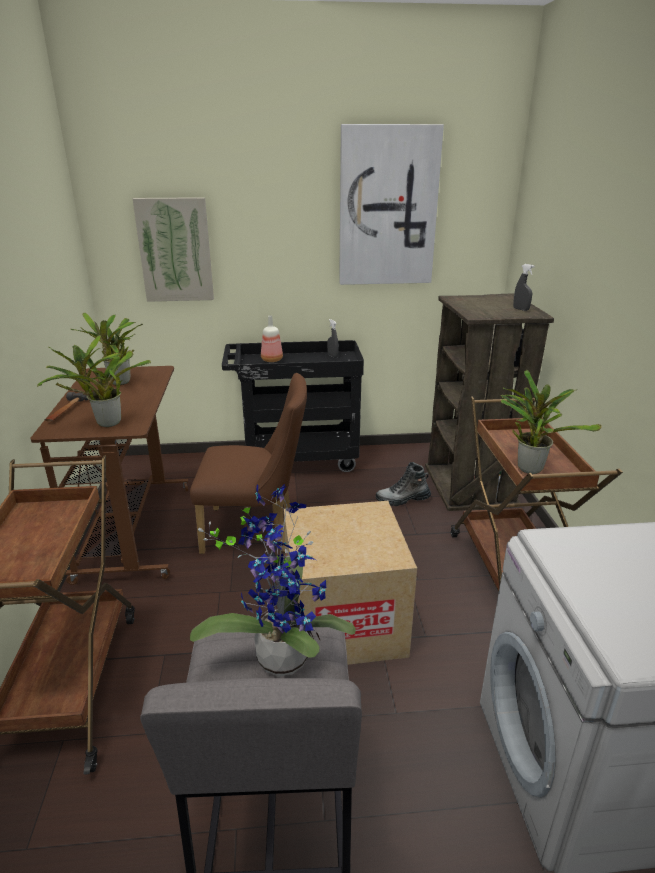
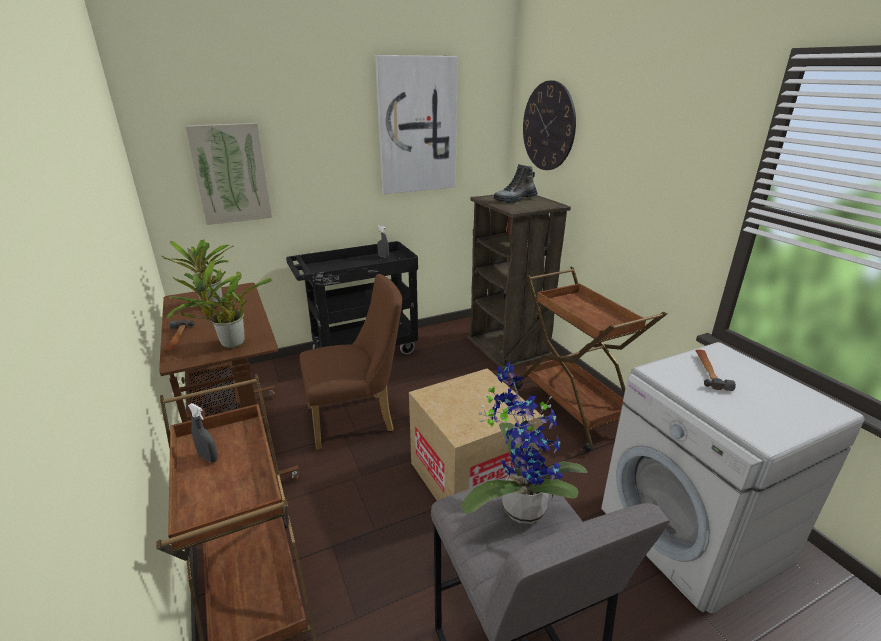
camera: 20 degrees left, 0 degrees up
bottle [261,315,283,362] -> none
boot [376,462,431,506] -> boot moved to [493,164,538,203]
potted plant [500,370,602,474] -> none
grey spray bottle [513,264,535,311] -> grey spray bottle moved to [188,403,218,463]
none -> wall clock [523,80,576,170]
none -> hammer [696,350,736,391]

